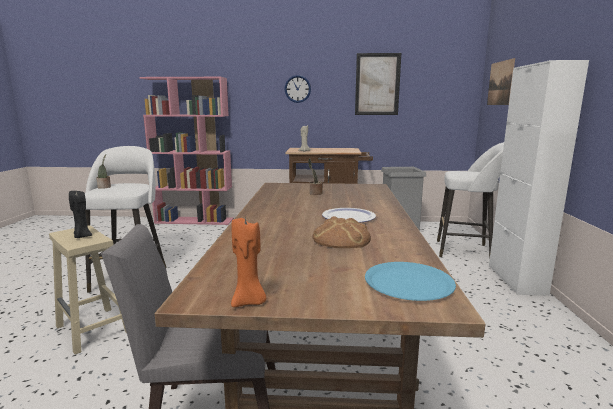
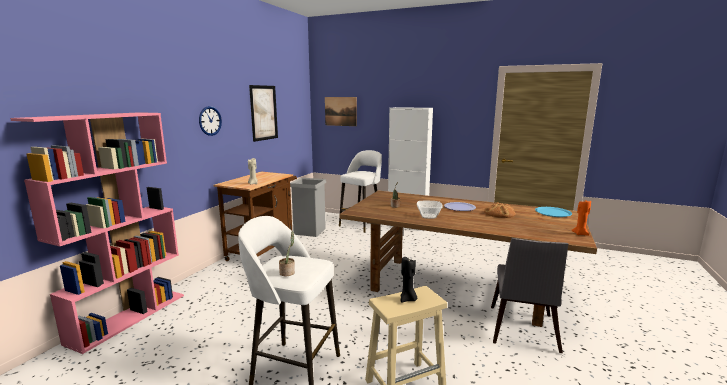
camera: 70 degrees left, 0 degrees up
none -> bowl [417,201,443,219]

